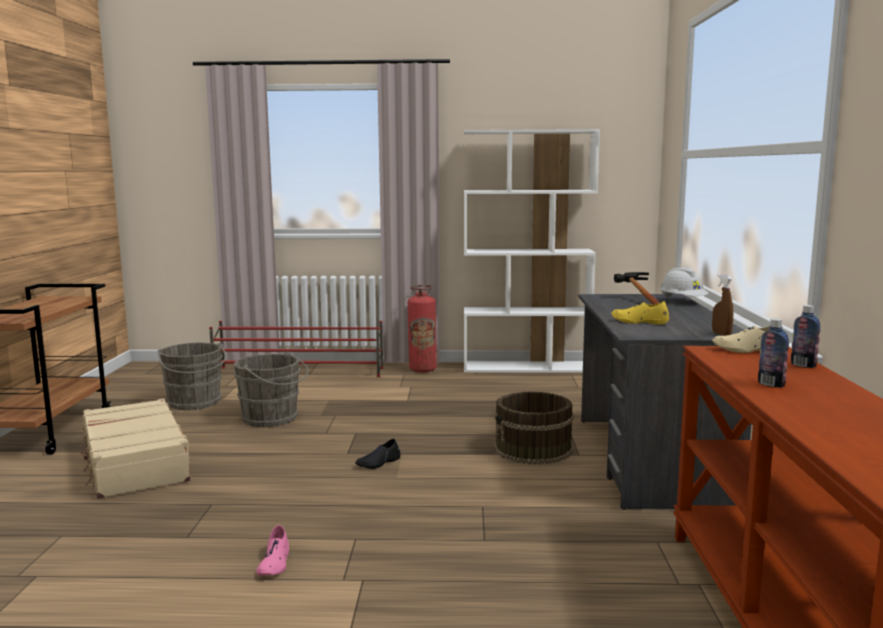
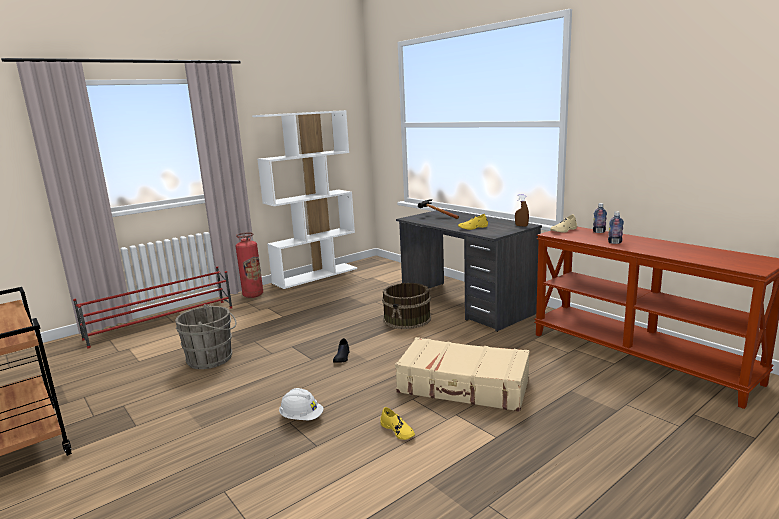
camera: 40 degrees left, 5 degrees up
beige suitcase [79,399,191,499] -> beige suitcase moved to [395,337,530,412]
grey bucket [157,343,226,410] -> none
pink shoe [257,525,289,575] -> yellow shoe [380,407,415,440]
white hard hat [660,267,708,298] -> white hard hat moved to [279,388,324,420]

